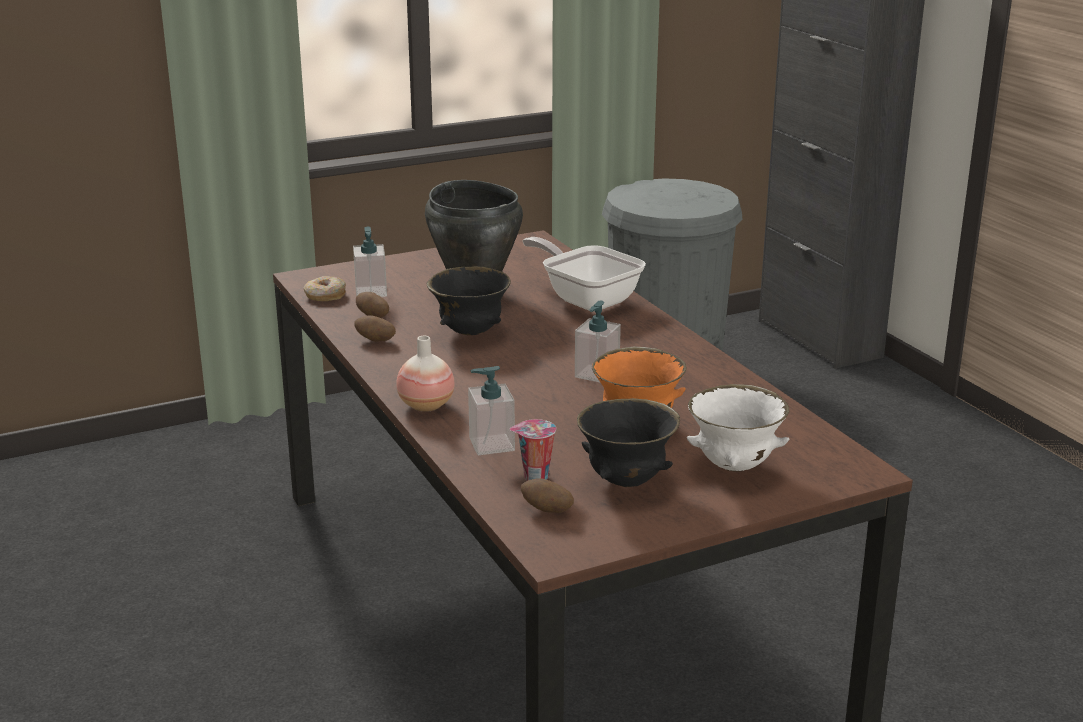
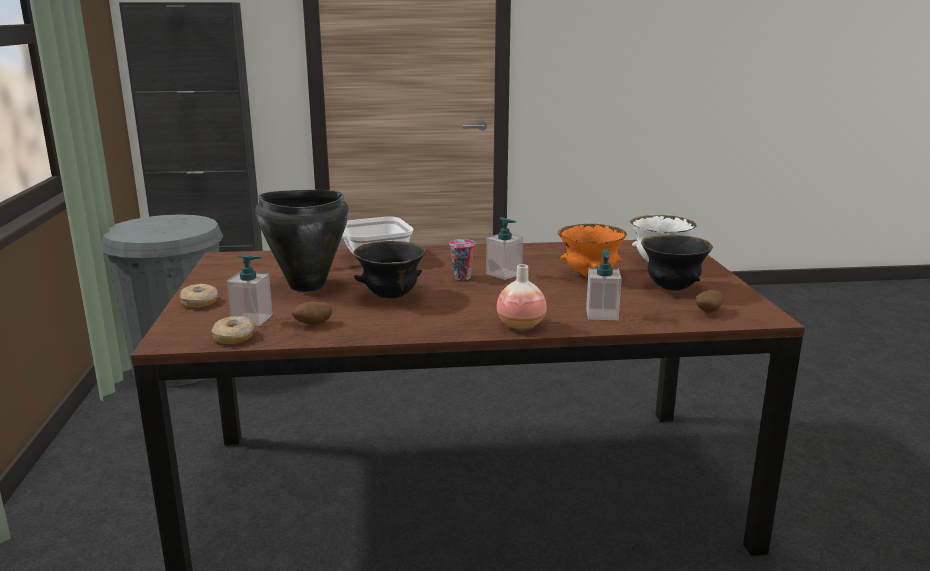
camera: 70 degrees left, 5 degrees down
potato [354,315,396,341] -> none
cup [509,419,556,481] -> cup moved to [449,239,475,280]
none -> donut [180,284,218,308]

